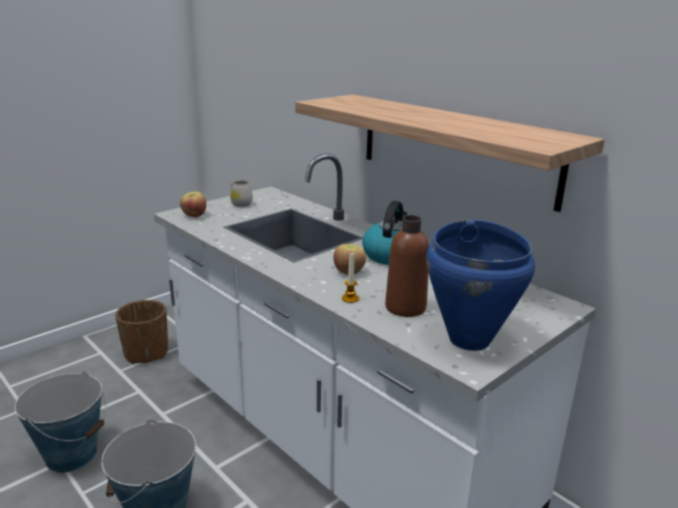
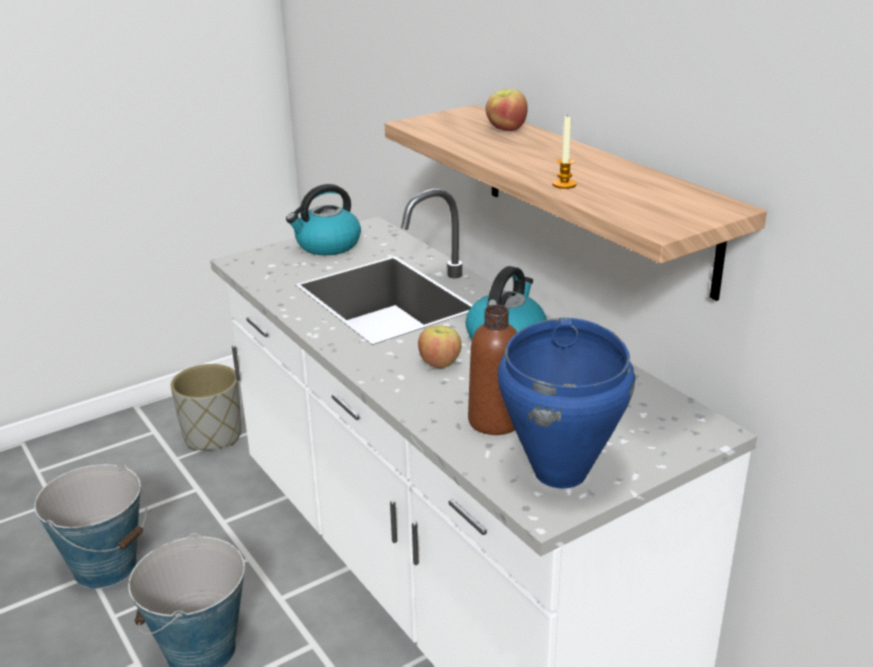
camera: 10 degrees right, 5 degrees up
brown planter [115,300,168,364] -> grey planter [171,364,241,451]
apple [180,192,206,217] -> apple moved to [486,89,528,131]
white mug [230,180,253,207] -> kettle [286,184,361,255]
candle [342,253,359,303] -> candle moved to [552,116,577,189]

